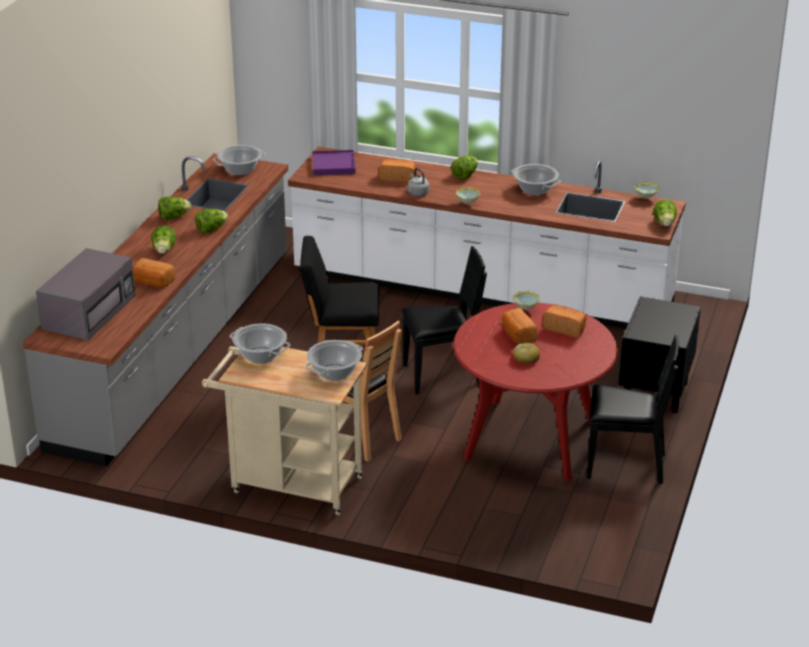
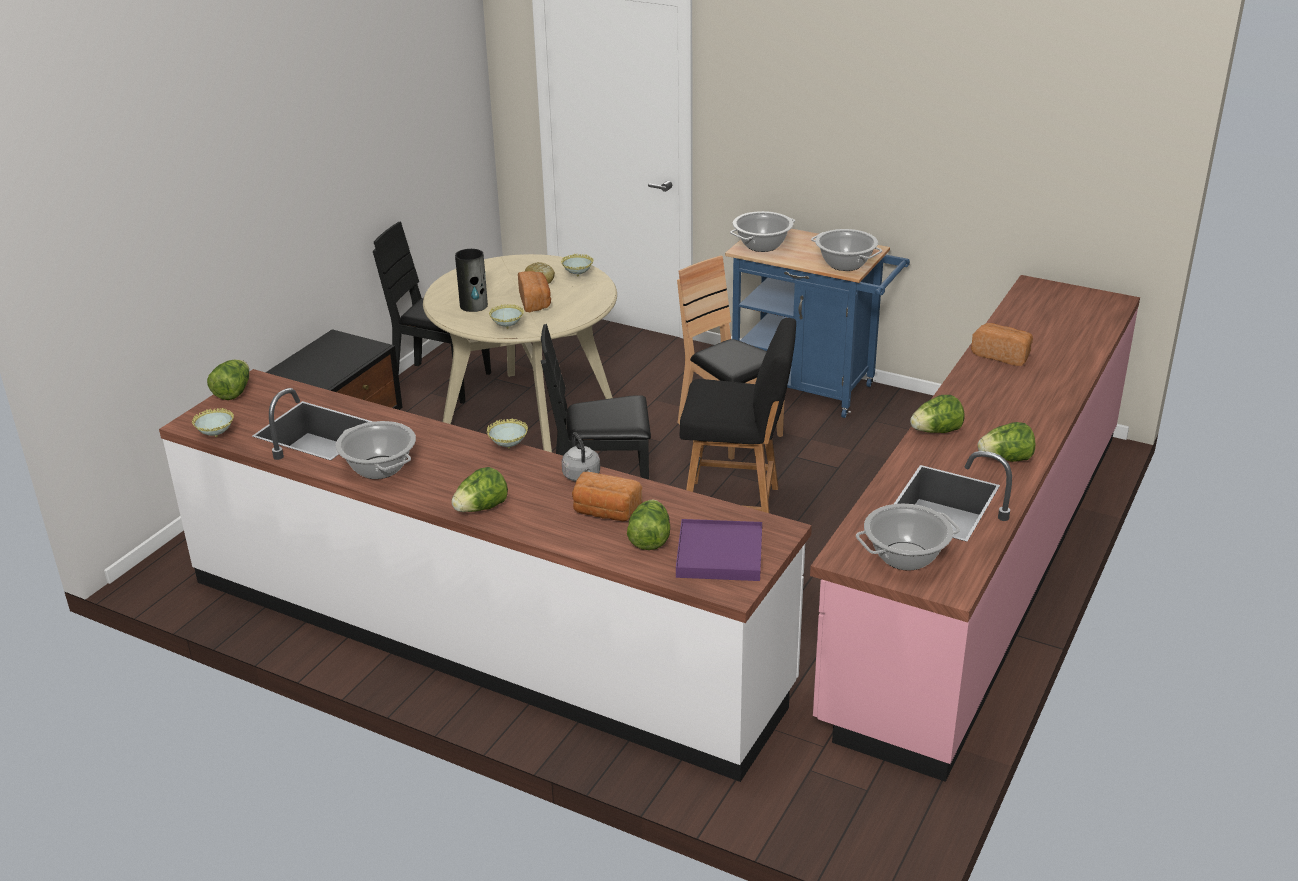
camera: 170 degrees left, 0 degrees up
grey counter [22,153,288,466] -> pink counter [810,275,1140,782]
grey microwave [36,248,136,340] -> none
lettuce [151,226,176,254] -> lettuce moved to [627,499,670,550]
beige cart [202,346,367,515] -> blue cart [725,229,910,418]
red dining table [453,303,618,481] -> beige dining table [423,254,617,452]
bread [542,305,587,337] -> vase [455,249,488,312]
none -> bowl [561,254,593,276]

